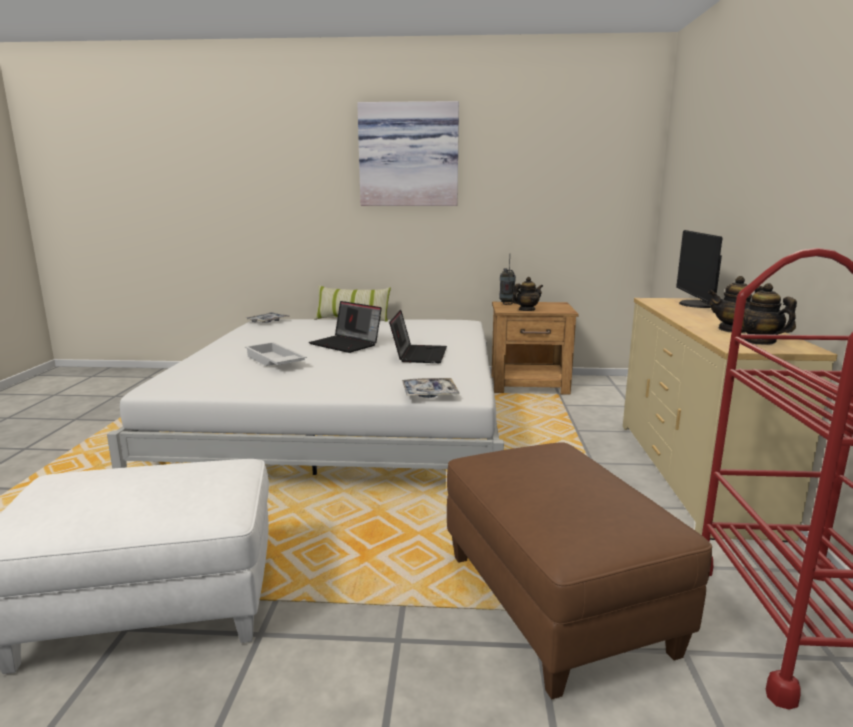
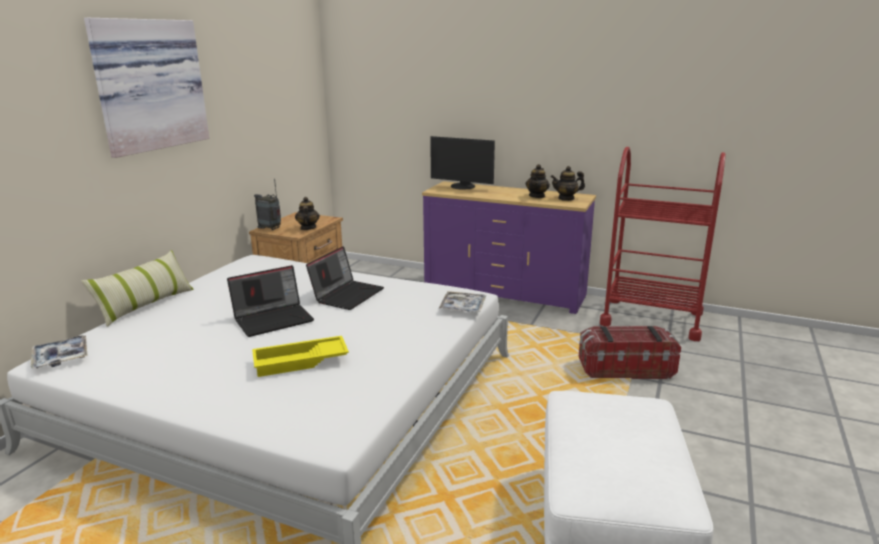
camera: 70 degrees left, 5 degrees up
white tray [245,342,307,366] -> yellow tray [252,336,349,377]
laptop [389,310,447,363] -> laptop turned 90 degrees clockwise [306,246,384,310]
brown ottoman [447,442,712,699] -> storage box [579,326,681,379]
beige dresser [623,298,837,542] -> purple dresser [422,181,596,314]

